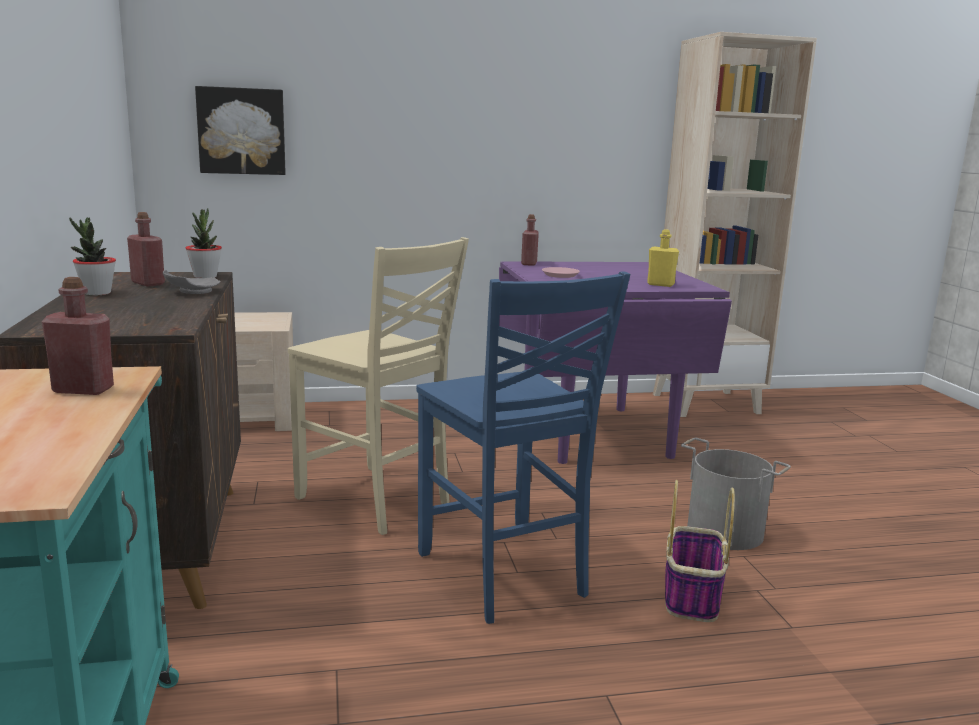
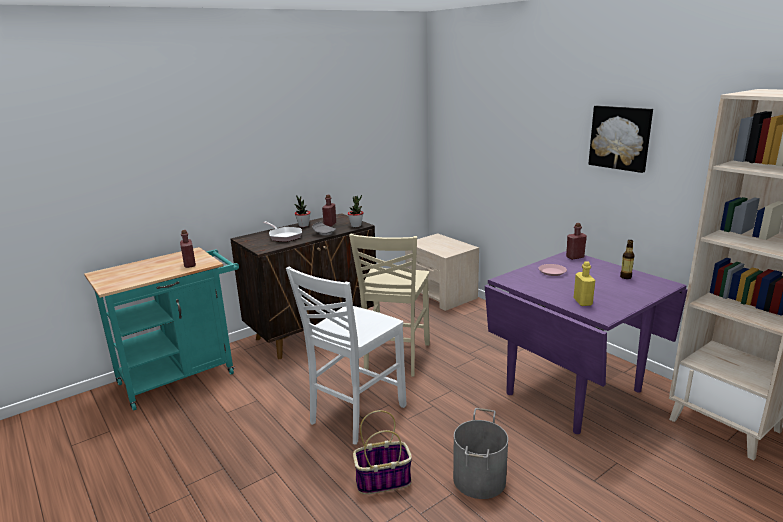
camera: 65 degrees right, 5 degrees up
picture [195,86,286,175] -> picture moved to [588,105,653,173]
blue chair [416,271,630,624] -> white chair [286,266,406,445]
none -> frying pan [263,221,302,242]
none -> bottle [620,240,635,279]

